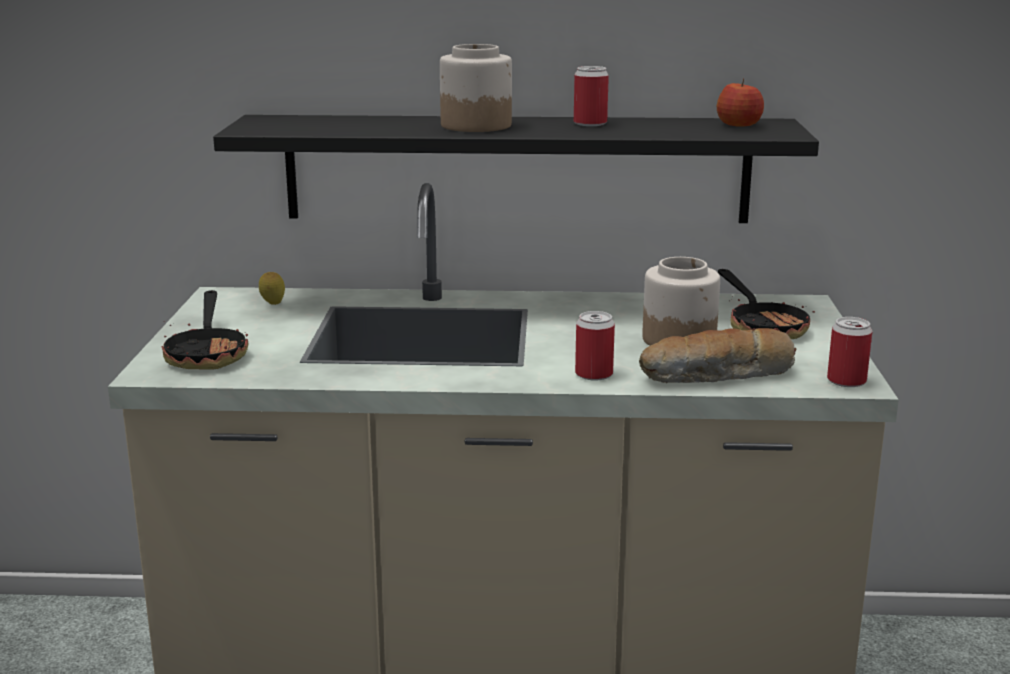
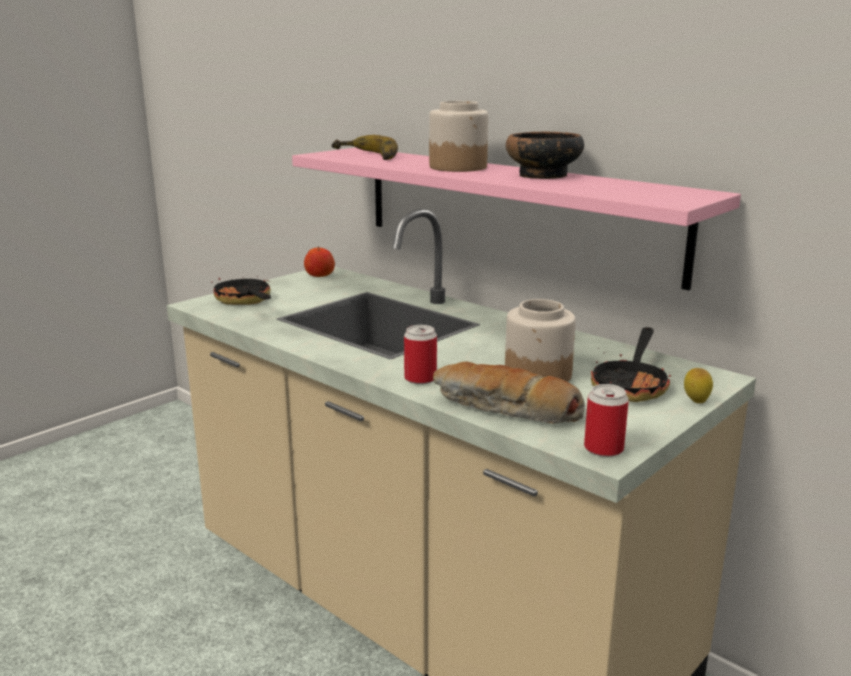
camera: 40 degrees right, 0 degrees up
frying pan [162,290,248,369] -> frying pan turned 120 degrees clockwise [211,276,271,305]
black shelf [213,115,819,223] -> pink shelf [292,148,741,290]
lemon [259,272,285,305] -> lemon moved to [684,368,713,403]
can [574,66,609,126] -> bowl [506,132,584,179]
apple [717,78,764,127] -> apple moved to [304,246,335,277]
none -> banana [331,135,398,160]

